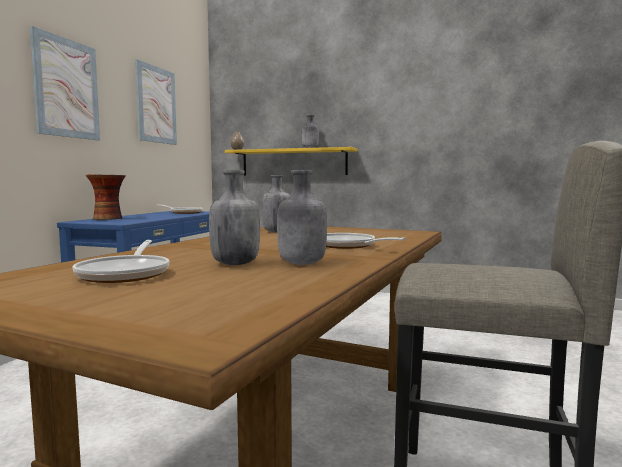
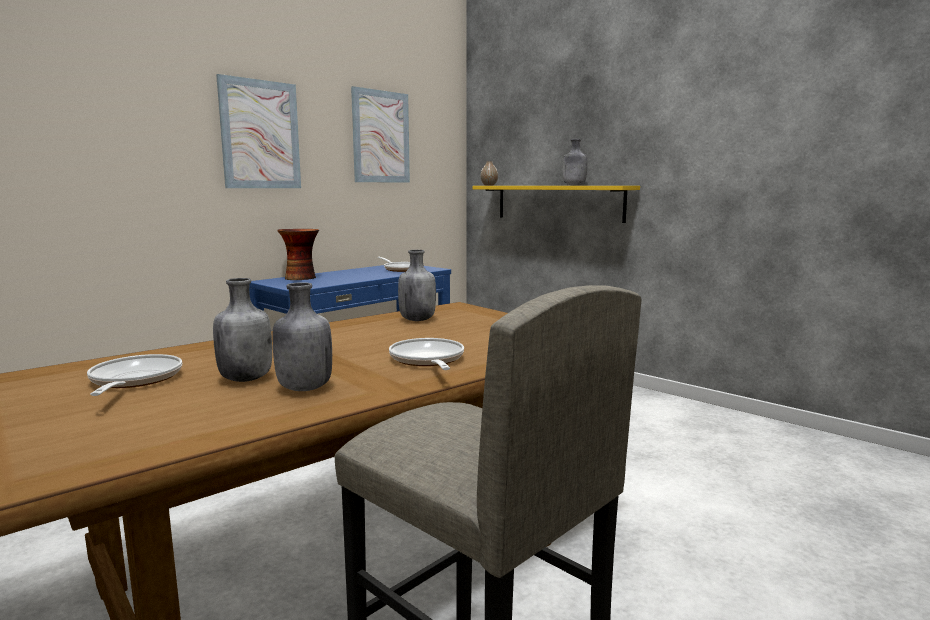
camera: 25 degrees right, 5 degrees up
frying pan [72,240,170,283] -> frying pan turned 150 degrees clockwise [87,354,182,396]

